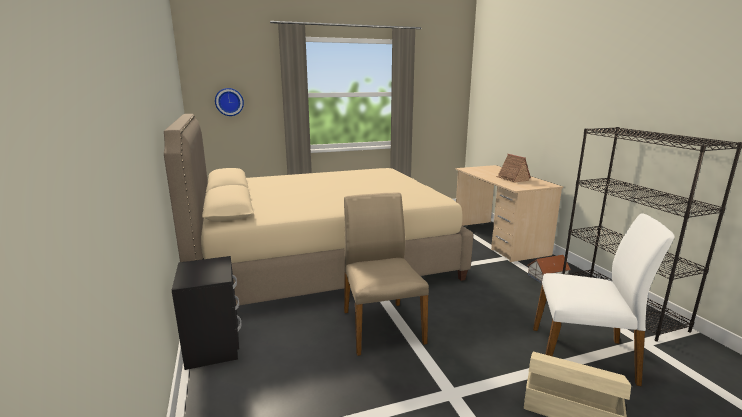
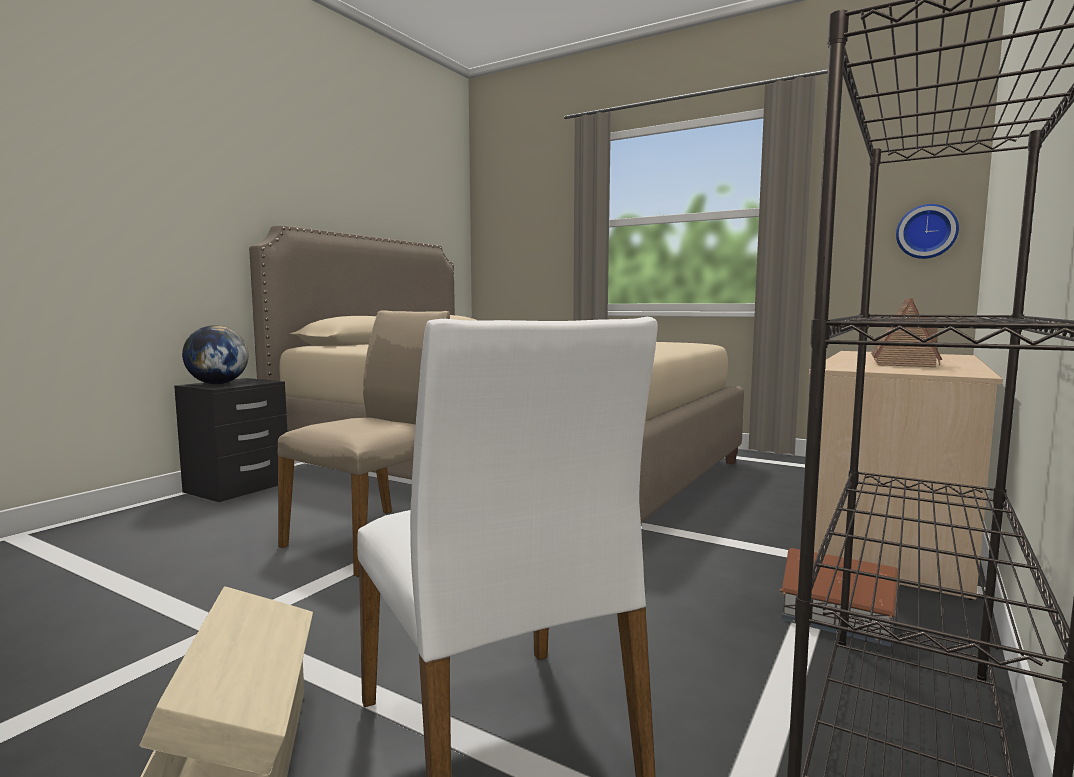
camera: 50 degrees right, 10 degrees down
wall clock [215,88,244,116] -> wall clock moved to [896,204,959,259]
none -> globe [182,325,248,384]

